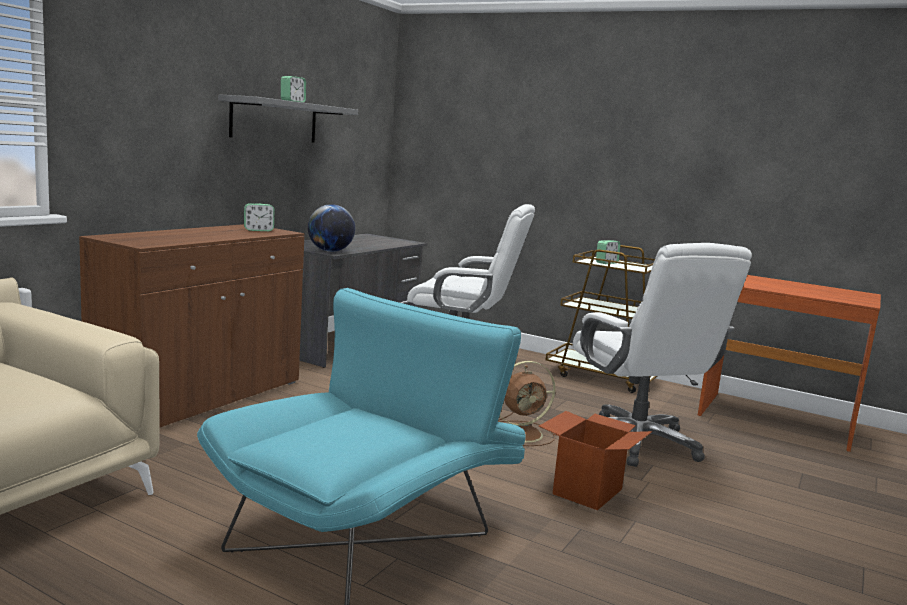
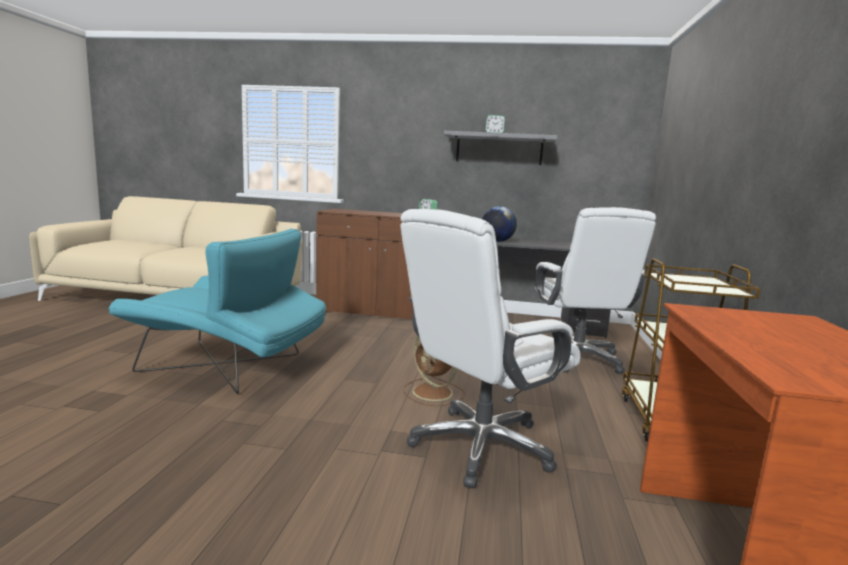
camera: 70 degrees right, 0 degrees up
cardboard box [539,411,652,510] -> none
alarm clock [596,240,620,264] -> none

